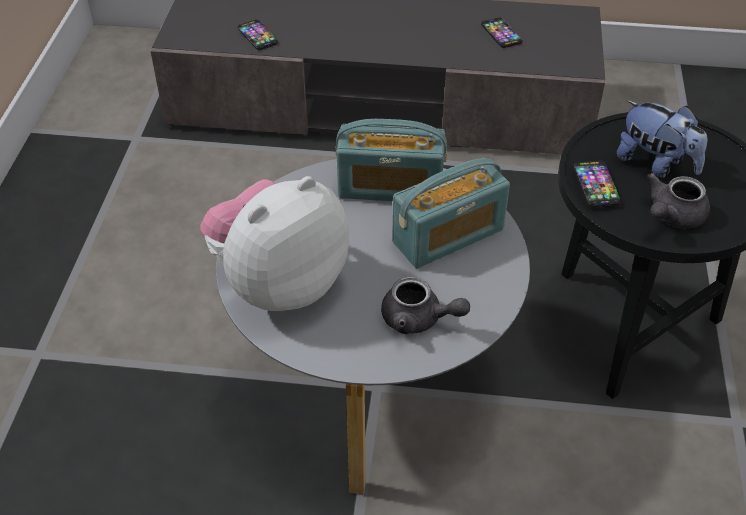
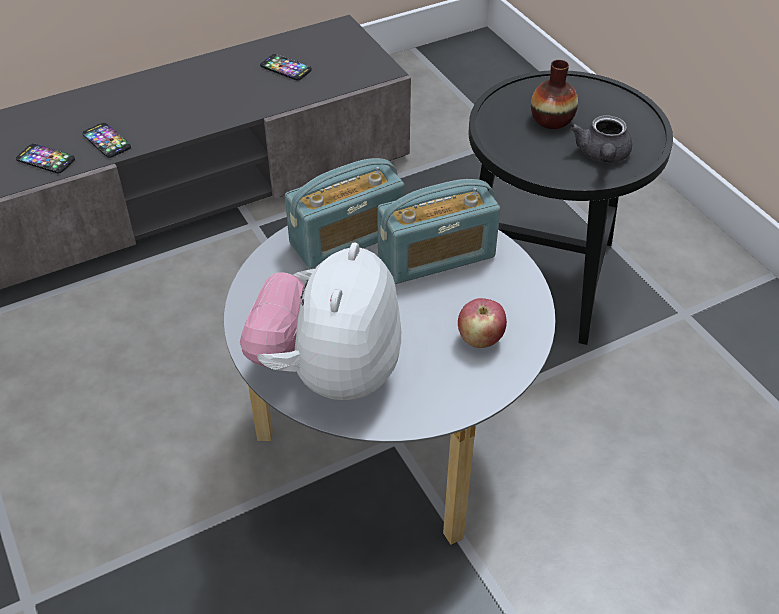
camera: 35 degrees left, 0 degrees up
grey teapot [381,277,470,334] -> apple [458,298,507,348]
radio [392,158,510,268] -> radio turned 45 degrees clockwise [377,179,500,284]
phone [574,160,621,207] -> phone moved to [82,123,131,158]
plush toy [617,100,707,178] -> vase [531,60,578,129]

